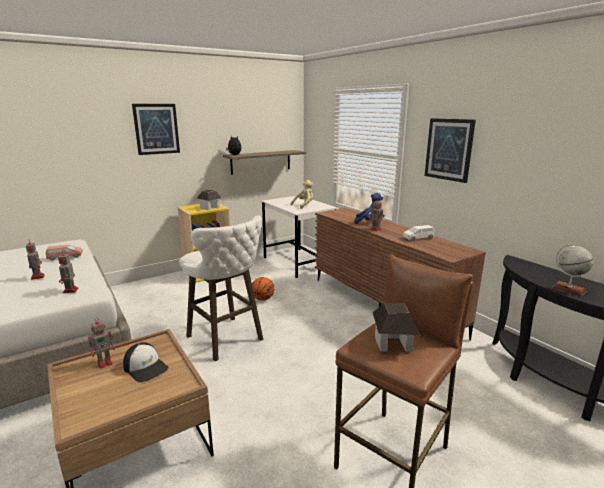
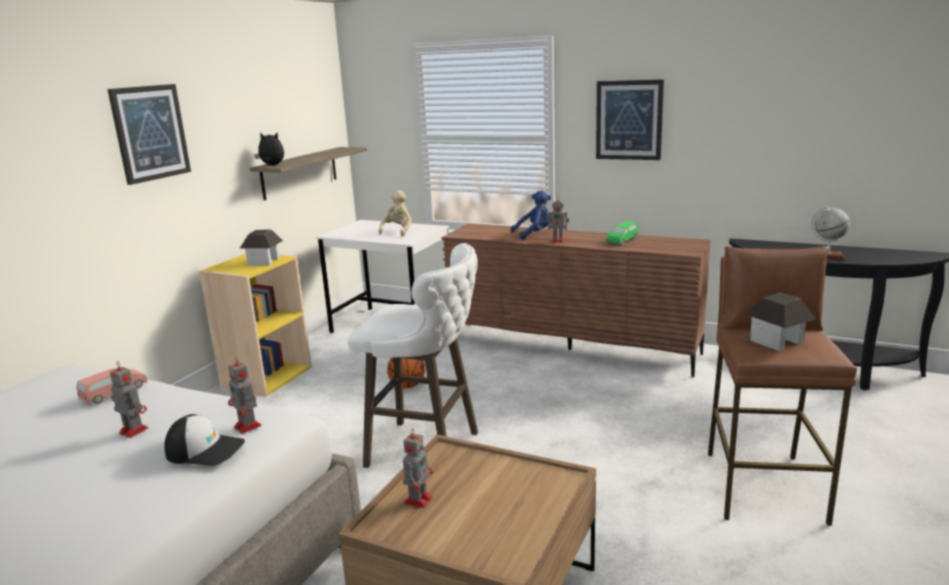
camera: 30 degrees left, 0 degrees up
cap [123,342,169,382] -> cap moved to [164,414,245,466]
white toy car [403,225,435,241] -> green toy car [606,221,638,245]

